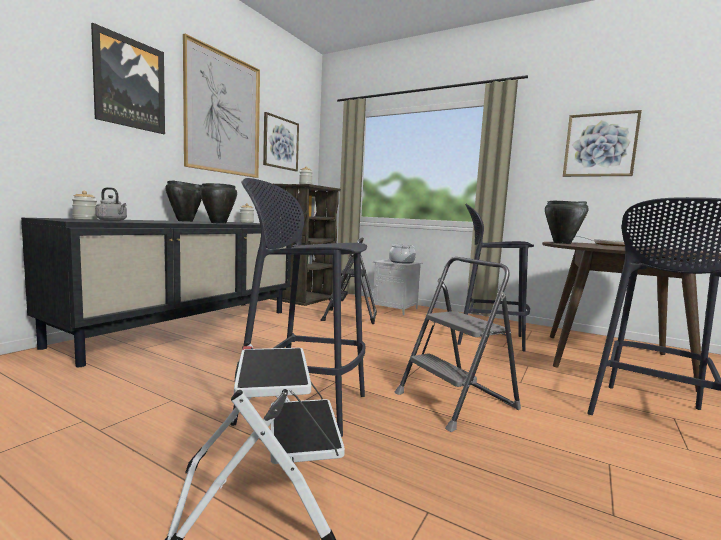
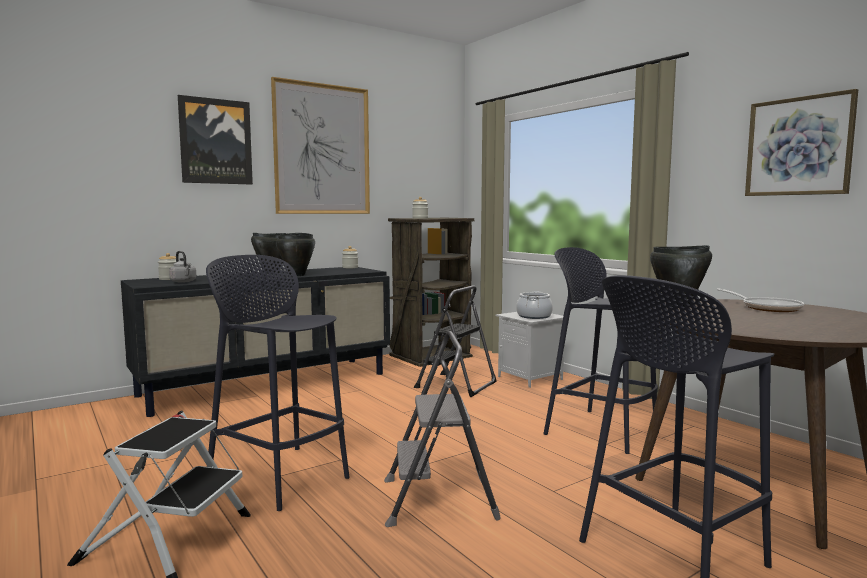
camera: 25 degrees right, 0 degrees up
picture [263,112,299,171] -> none

